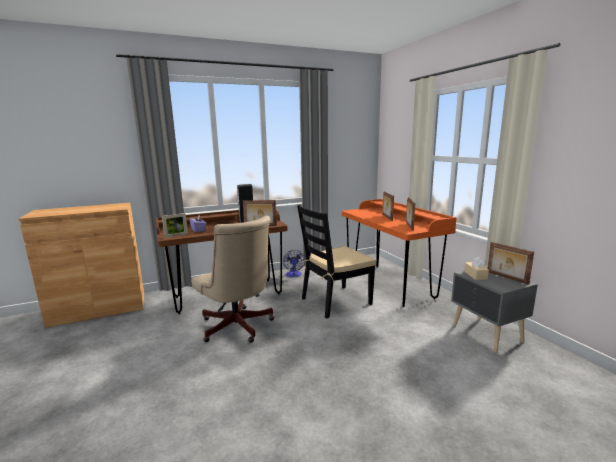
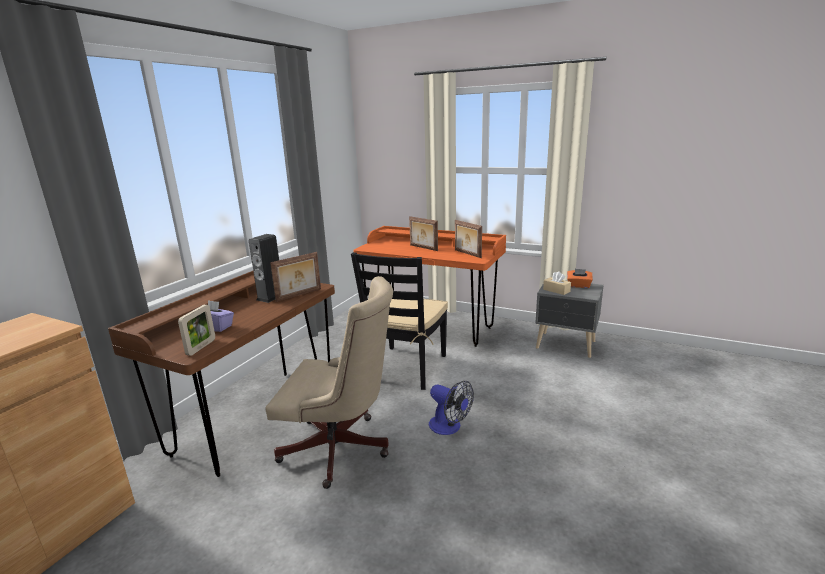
camera: 40 degrees left, 5 degrees up
fan [283,250,305,277] -> fan moved to [429,381,474,435]
picture frame [487,242,534,285] -> orange tissue box [567,269,593,288]

